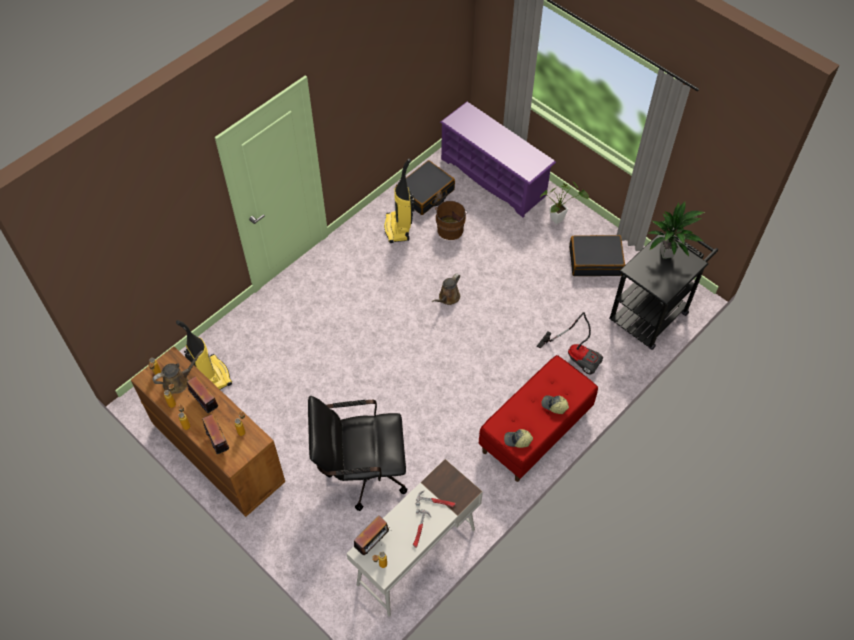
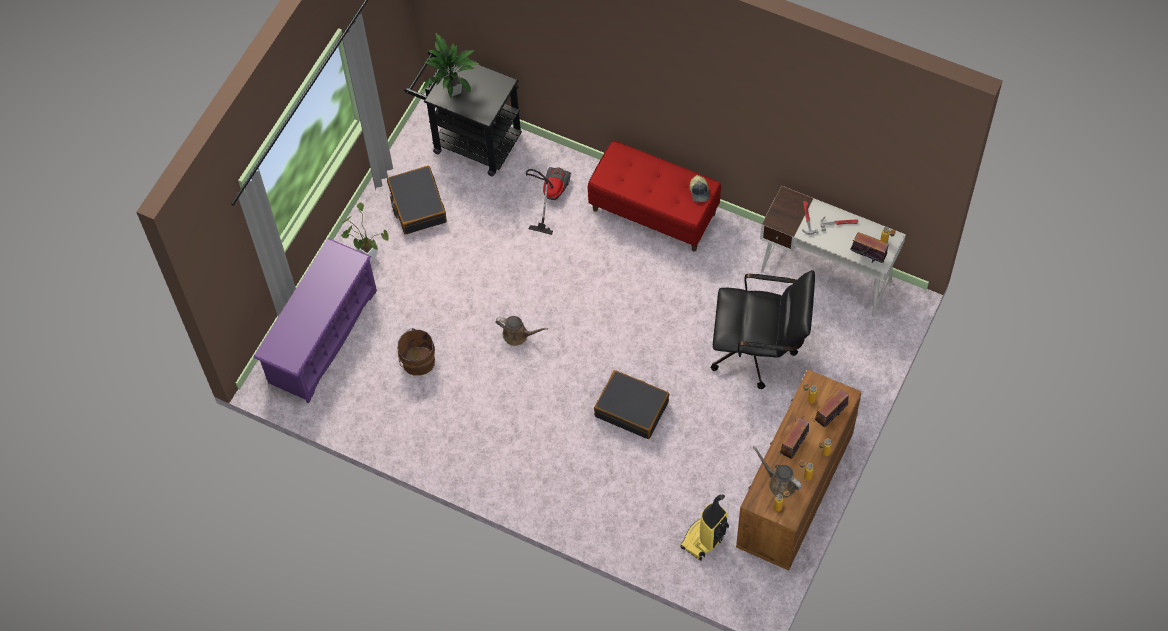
camera: 105 degrees left, 5 degrees up
black office chair [308,396,408,511] -> black office chair turned 60 degrees counterclockwise [710,270,815,389]
vacuum cleaner [384,159,415,243] -> none
black suitcase [396,160,455,215] -> black suitcase moved to [594,370,670,439]
cap [541,395,569,414] -> none

